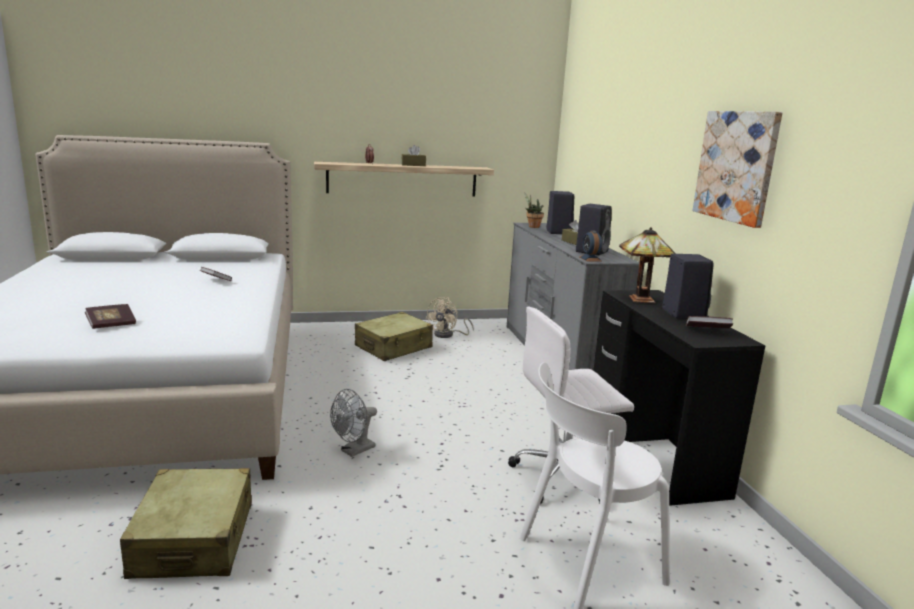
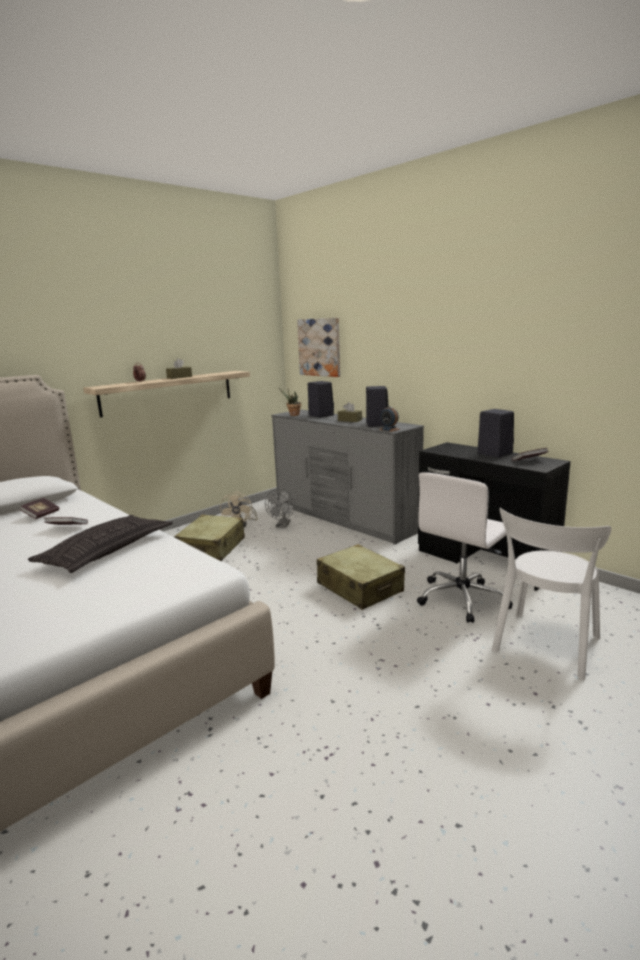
camera: 30 degrees left, 0 degrees up
book [85,304,136,329] -> book moved to [20,498,59,519]
beige suitcase [120,468,252,579] -> beige suitcase moved to [317,544,405,610]
grey fan [330,389,377,457] -> grey fan moved to [265,489,295,528]
table lamp [619,227,676,303] -> none
picture [693,111,783,228] -> picture moved to [297,318,340,377]
none -> pillow [28,515,173,573]

